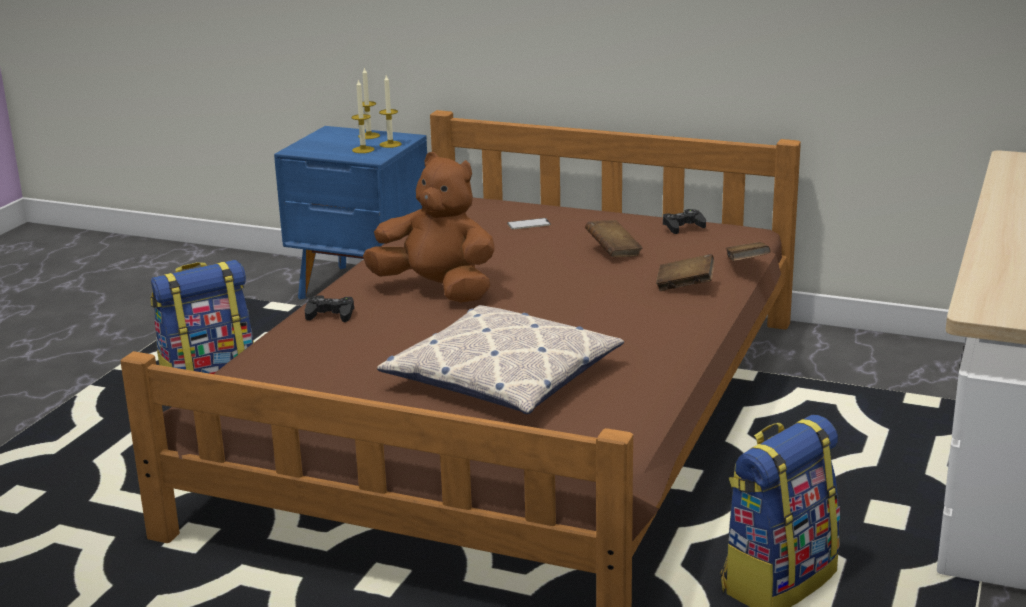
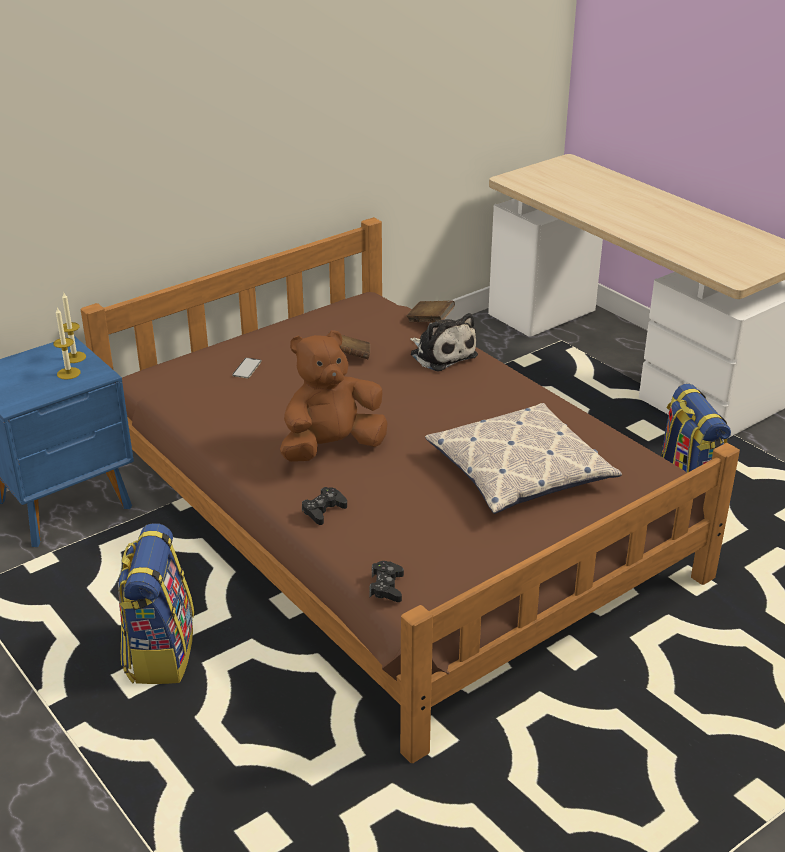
camera: 60 degrees left, 10 degrees up
candle [358,67,380,139] -> none
brown book [656,254,715,291] -> plush toy [410,313,478,372]
black game controller [663,209,706,234] -> black game controller moved to [370,561,404,602]

